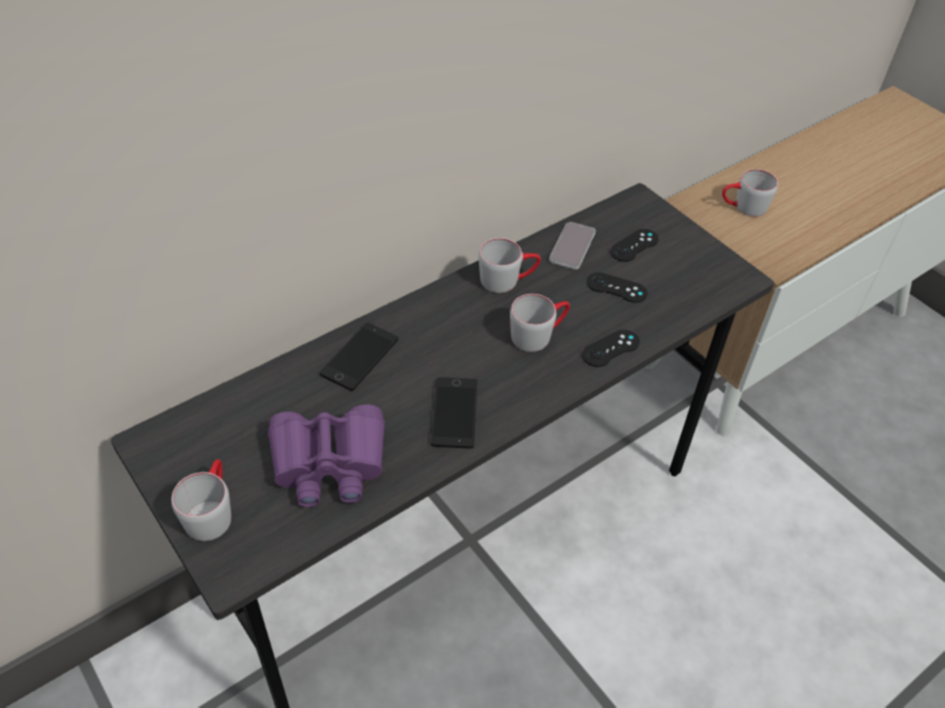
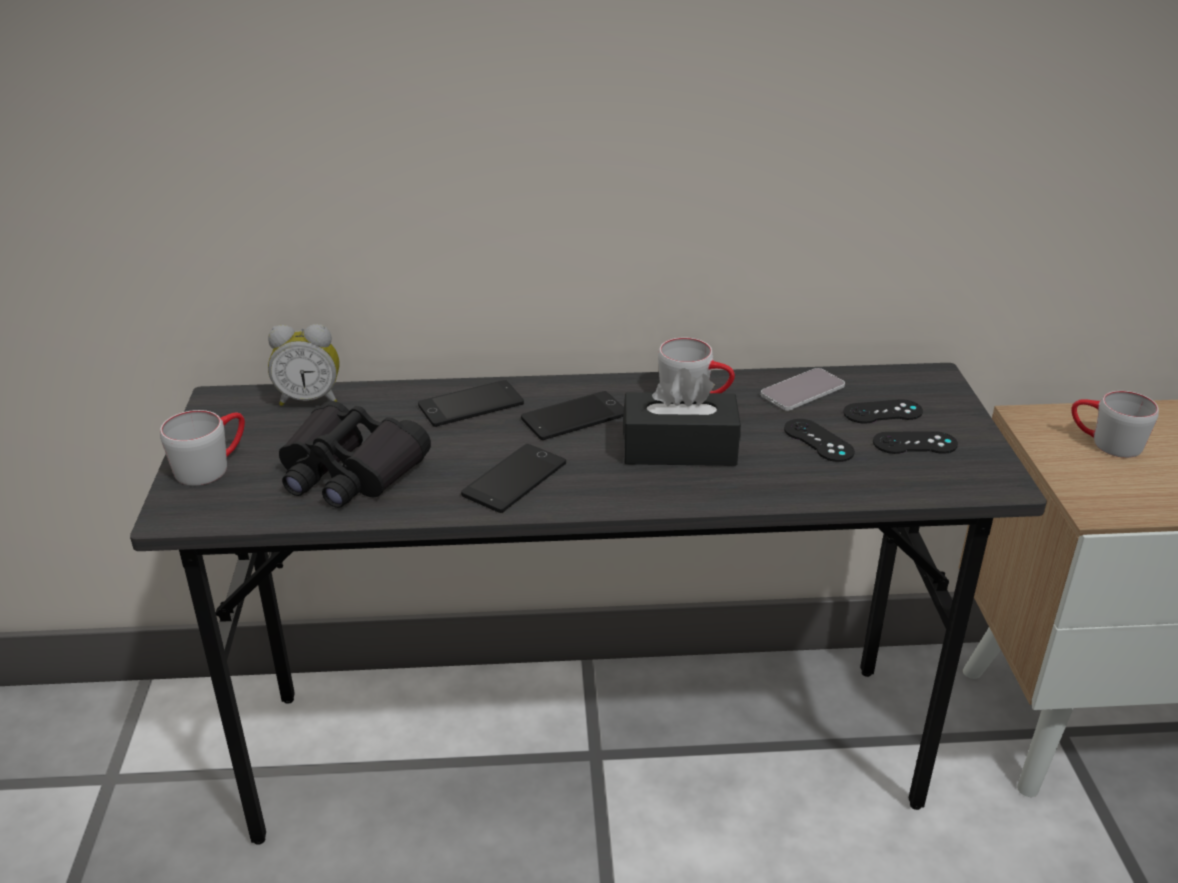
camera: 35 degrees right, 15 degrees down
purple binoculars [268,405,385,507] -> black binoculars [279,401,431,508]
grey mug [510,294,570,352] -> black tissue box [623,368,741,466]
black game controller [582,330,640,367] -> black game controller moved to [873,431,958,454]
none -> alarm clock [268,324,340,406]
none -> phone [521,391,624,440]

